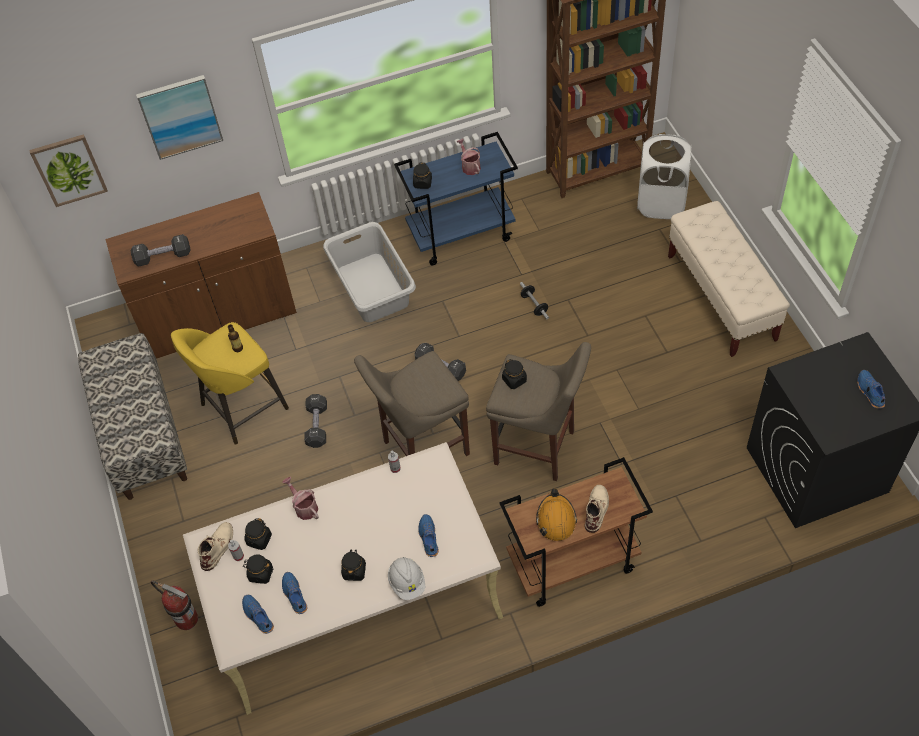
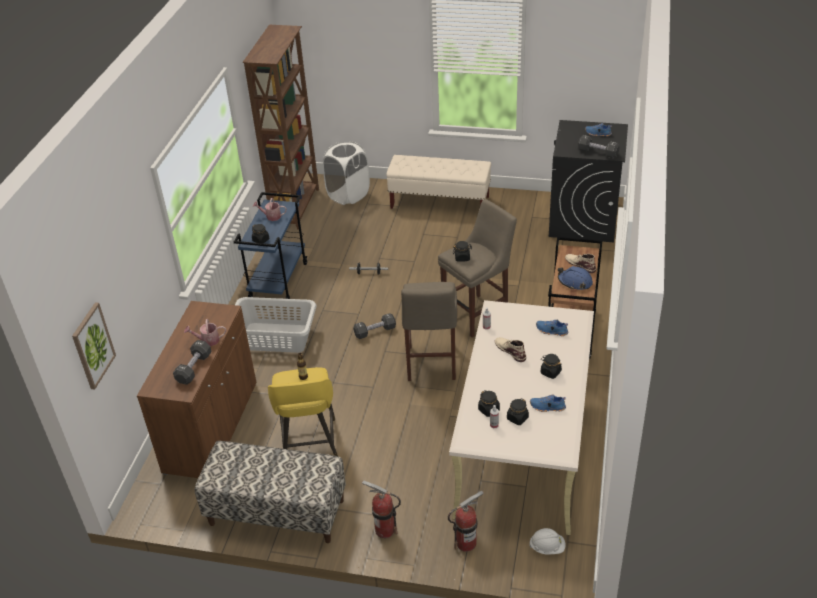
camera: 60 degrees left, 15 degrees down
picture [136,75,223,160] -> none
beige boot [198,522,233,571] -> beige boot moved to [495,337,526,362]
blue shoe [242,595,274,634] -> none
watering can [282,477,319,520] -> watering can moved to [184,319,226,346]
black dumbbell [304,394,327,448] -> black dumbbell moved to [578,135,620,158]
white hard hat [388,557,426,600] -> white hard hat moved to [529,528,566,555]
orange hard hat [536,488,577,541] -> blue hard hat [558,266,593,290]
none -> fire extinguisher [362,480,401,538]

